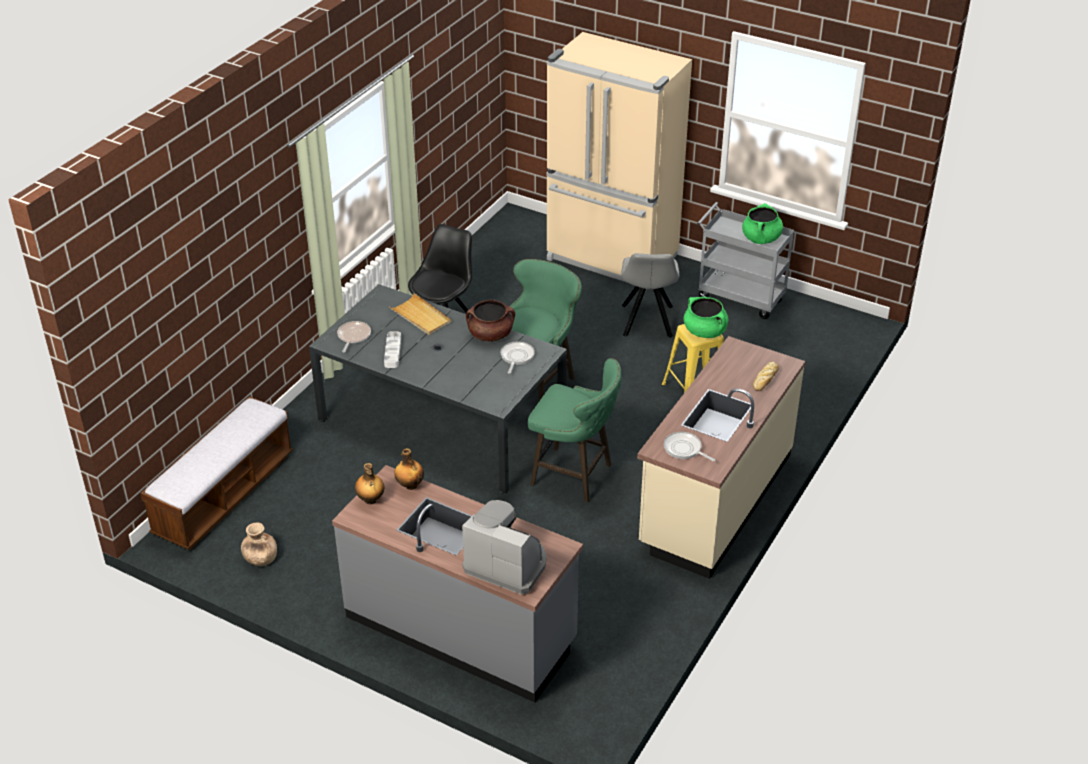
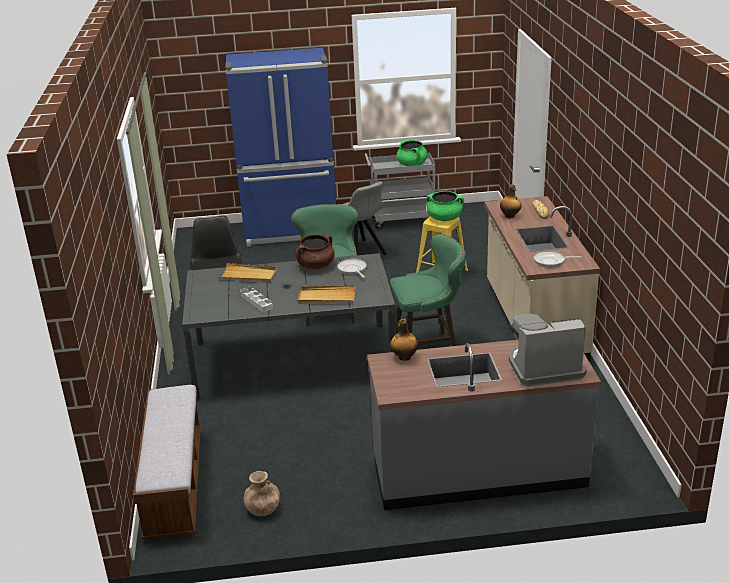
camera: 35 degrees left, 10 degrees down
frying pan [337,321,371,353] -> none
bottle [355,463,384,504] -> bottle moved to [500,184,521,218]
beige fridge [546,32,692,290] -> blue fridge [225,48,336,247]
none -> beige tray [297,285,355,304]

